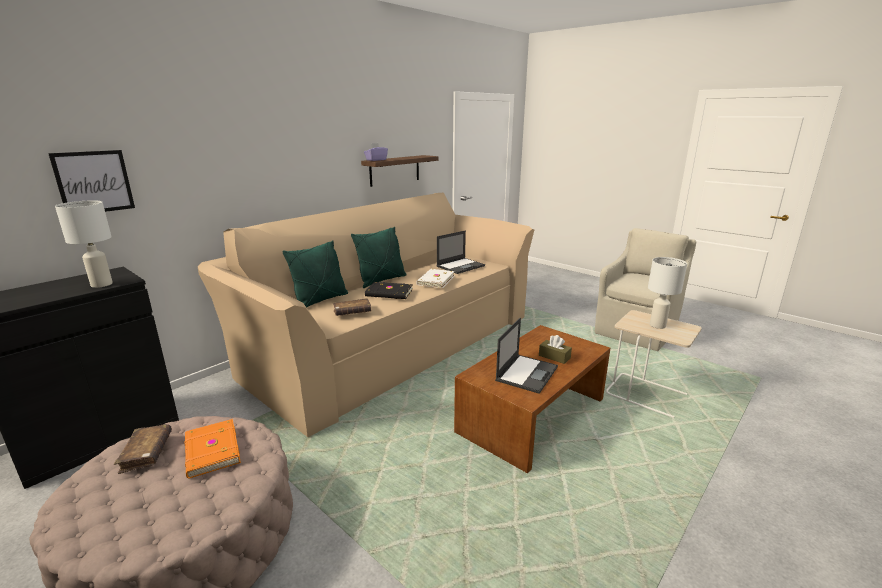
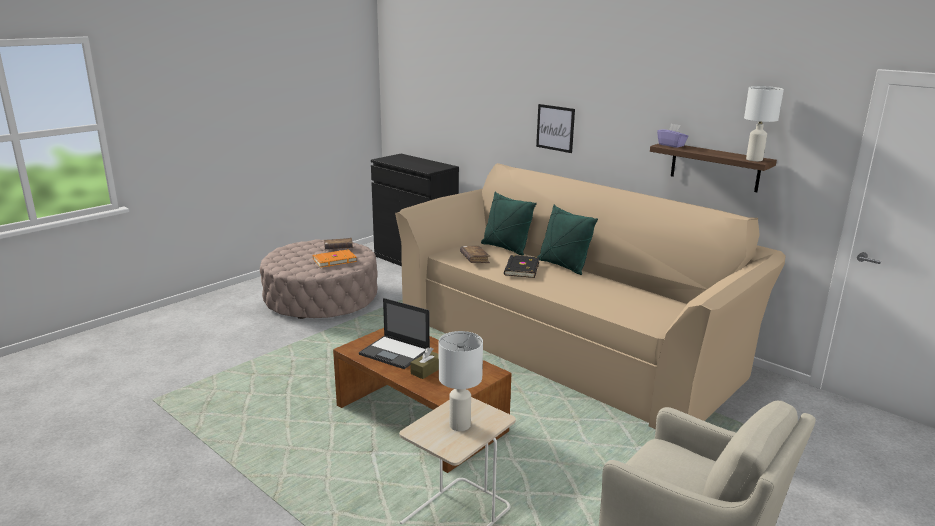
camera: 90 degrees right, 0 degrees up
picture [48,150,135,212] -> picture moved to [536,104,575,153]
white table lamp [55,200,113,288] -> white table lamp moved to [744,86,784,161]
white book [416,269,455,288] -> none
laptop [437,230,485,274] -> none

